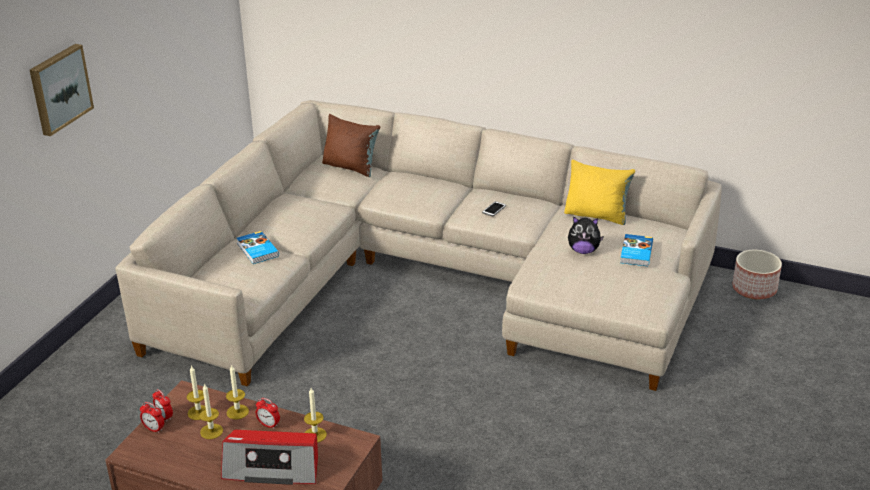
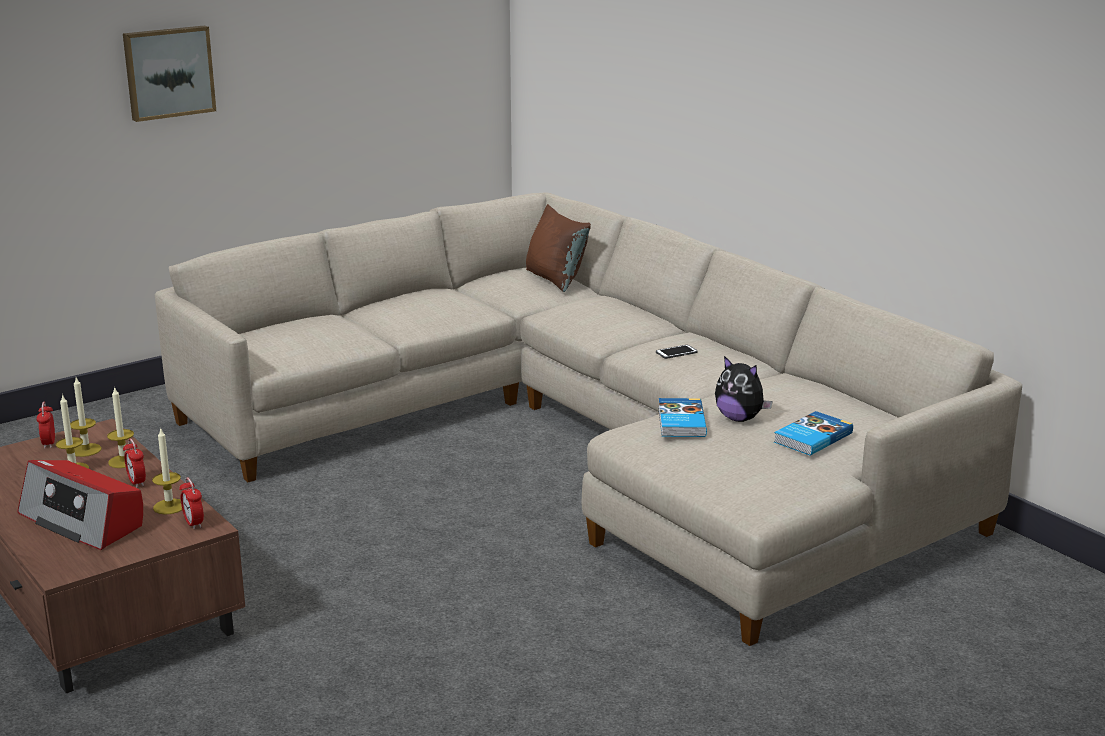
camera: 30 degrees right, 10 degrees down
alarm clock [140,402,164,433] -> alarm clock moved to [179,477,204,529]
book [237,231,279,264] -> book moved to [658,398,707,437]
yellow pillow [564,160,635,225] -> none
planter [732,250,782,299] -> none

